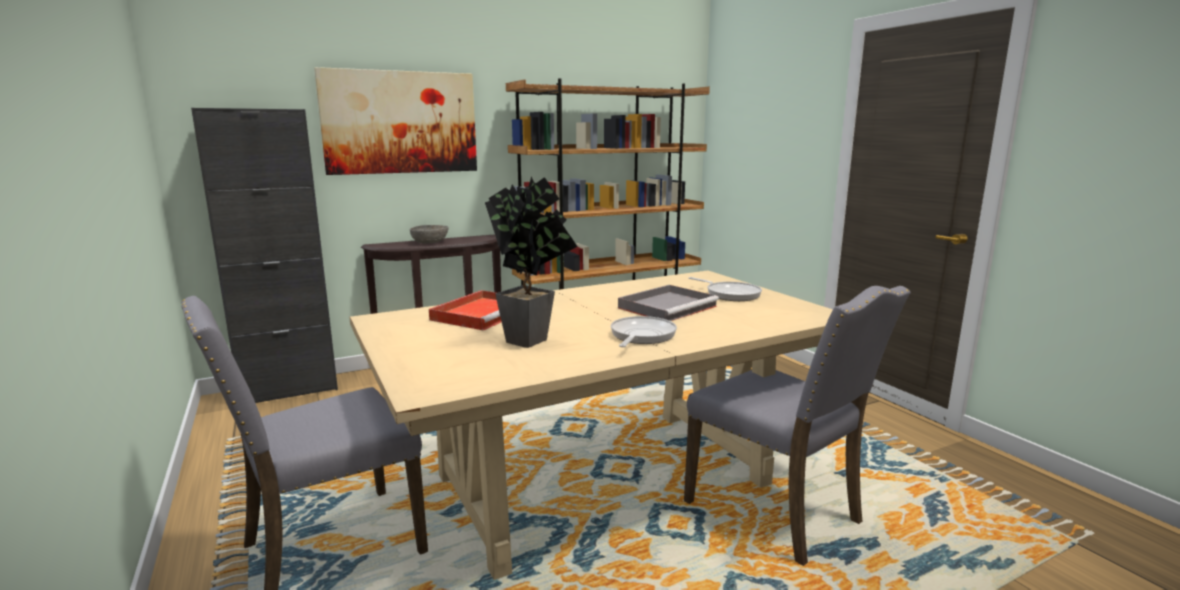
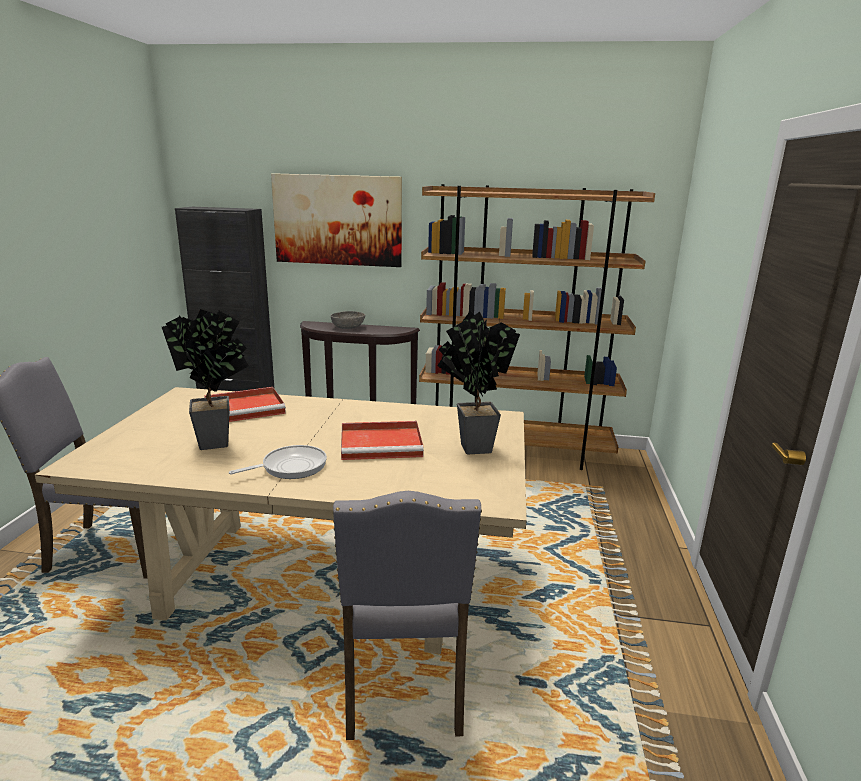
camera: 35 degrees right, 5 degrees up
grey tray [618,285,719,321] -> red tray [341,421,424,460]
frying pan [689,277,762,301] -> potted plant [437,311,520,454]

